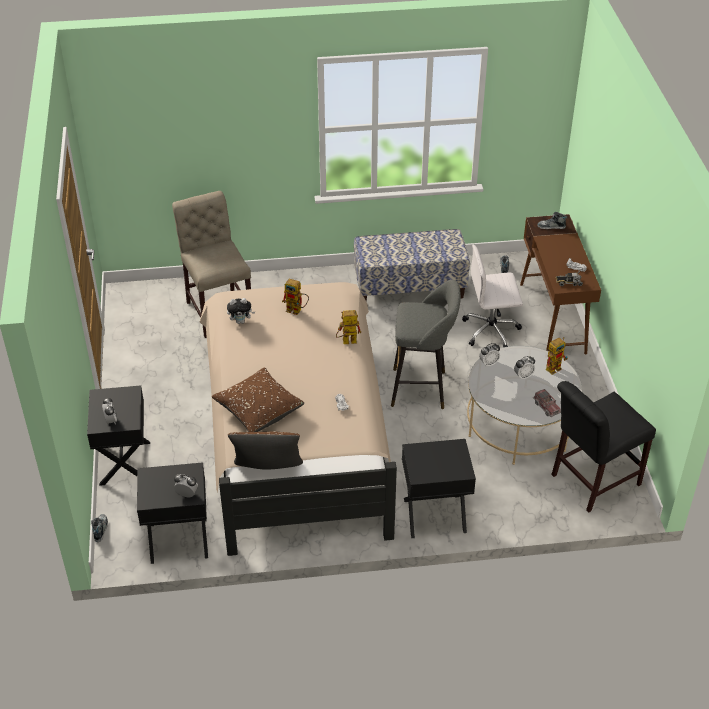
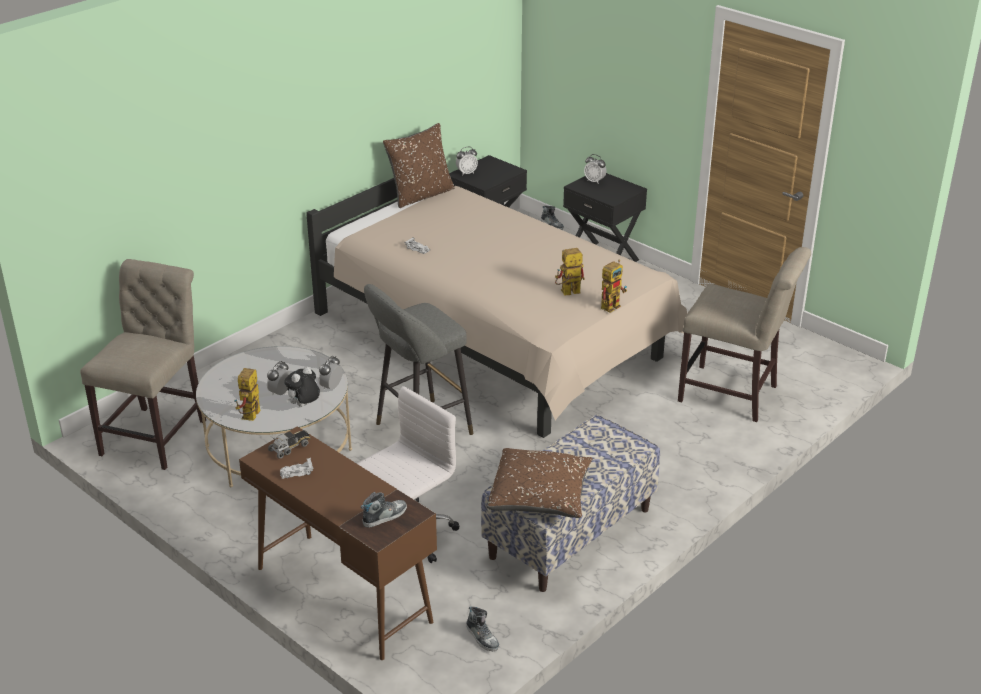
camera: 140 degrees right, 10 degrees down
brown pillow [212,367,304,432] -> brown pillow moved to [487,448,593,518]
plush toy [227,298,255,324] -> plush toy moved to [284,367,320,407]
toy robot [336,310,361,344] -> toy robot moved to [601,260,627,313]
black nightstand [402,439,476,538] -> none
toy truck [533,389,561,417] -> none
black chair [551,381,656,513] -> beige chair [80,259,206,470]

